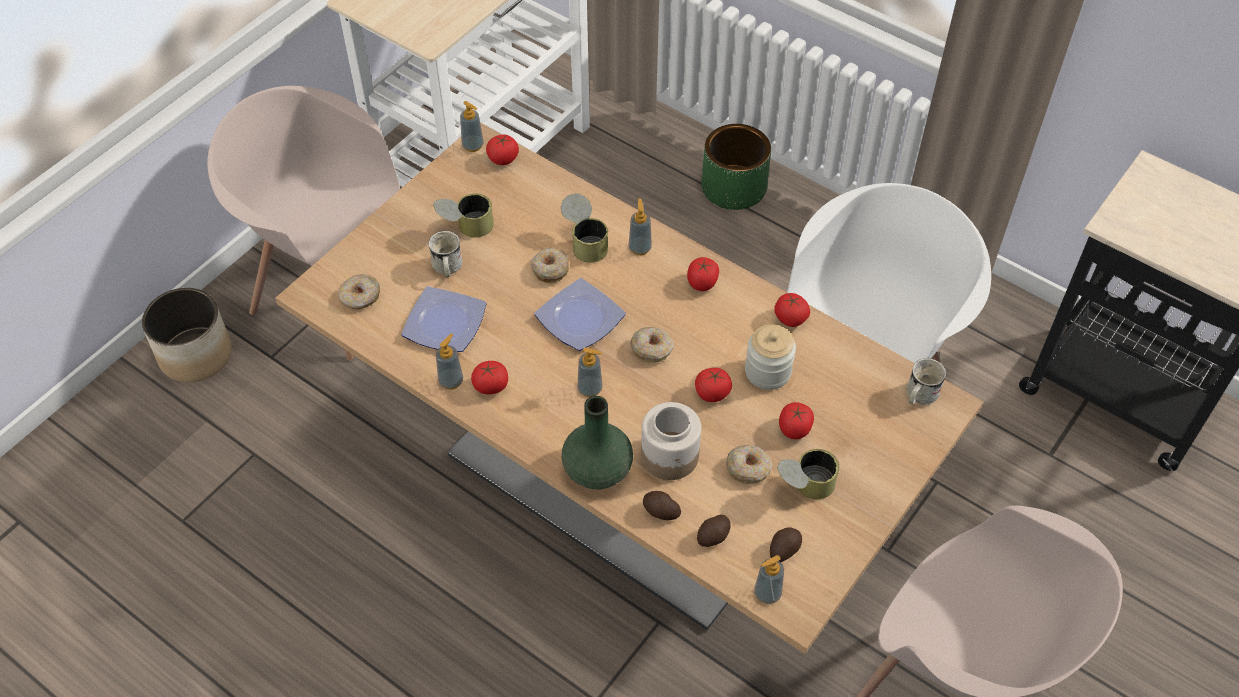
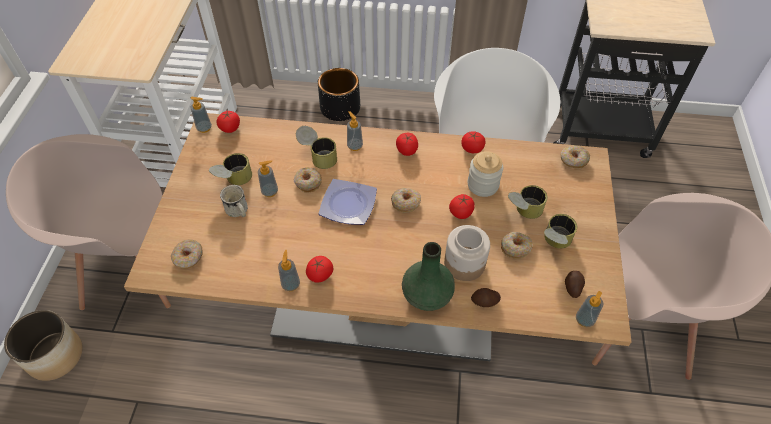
camera: 30 degrees left, 0 degrees up
plate [401,286,487,352] -> none
soap dispenser [577,348,602,397] -> soap dispenser moved to [258,160,278,197]
potato [697,514,731,547] -> none
green planter [701,124,771,210] -> black planter [318,68,360,121]
tomato [779,402,814,439] -> can [508,185,548,219]
white mug [907,358,946,405] -> donut [561,145,590,168]

